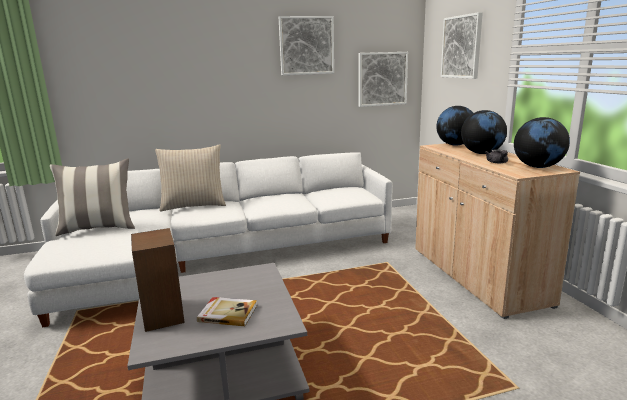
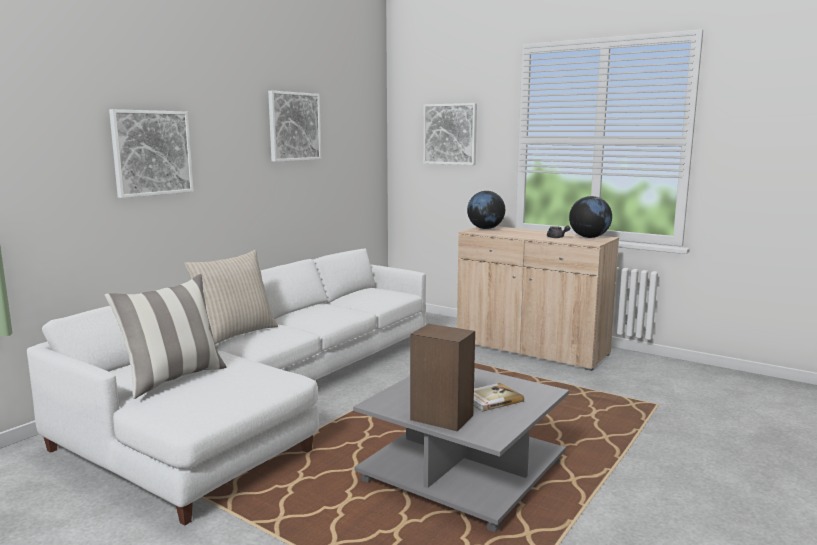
camera: 40 degrees left, 5 degrees down
picture [359,52,408,107] -> picture moved to [109,109,194,198]
globe [461,110,507,154] -> none

